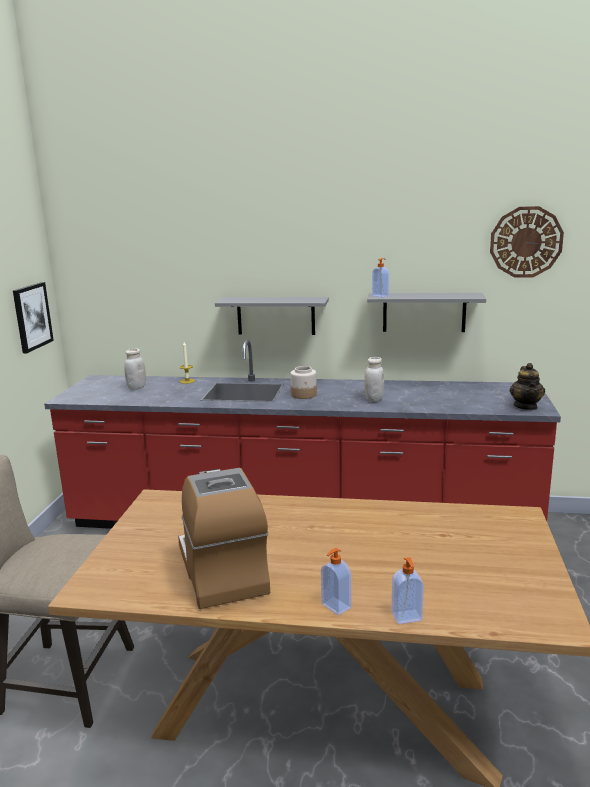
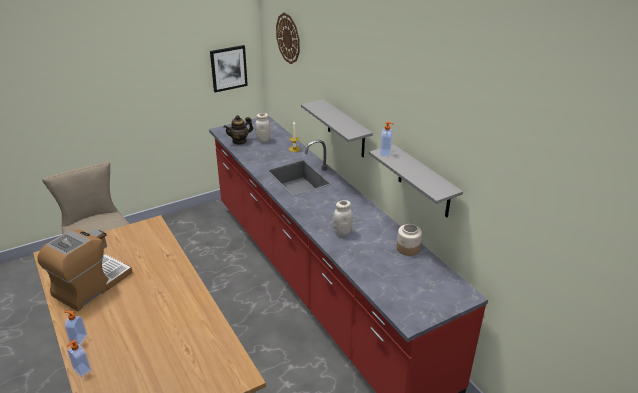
camera: 50 degrees right, 15 degrees up
jar [290,366,317,399] -> jar moved to [397,224,422,256]
wall clock [490,206,564,277] -> wall clock moved to [276,13,300,64]
teapot [509,363,545,410] -> teapot moved to [224,115,253,145]

